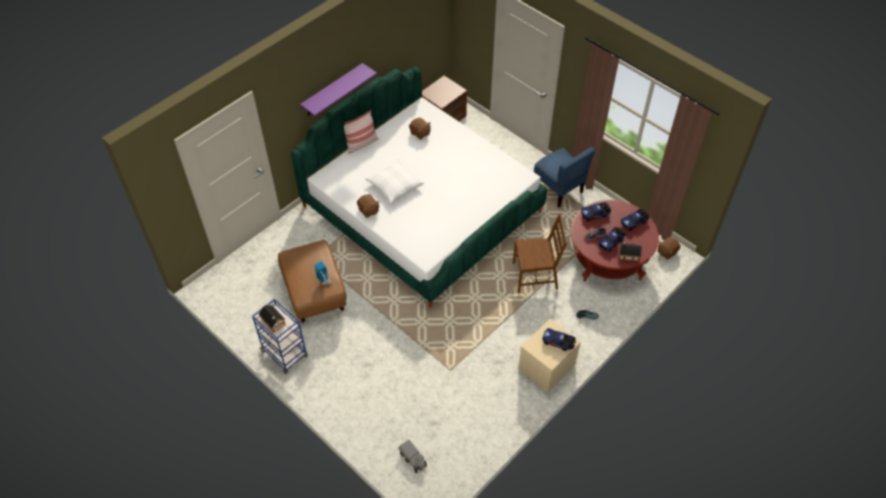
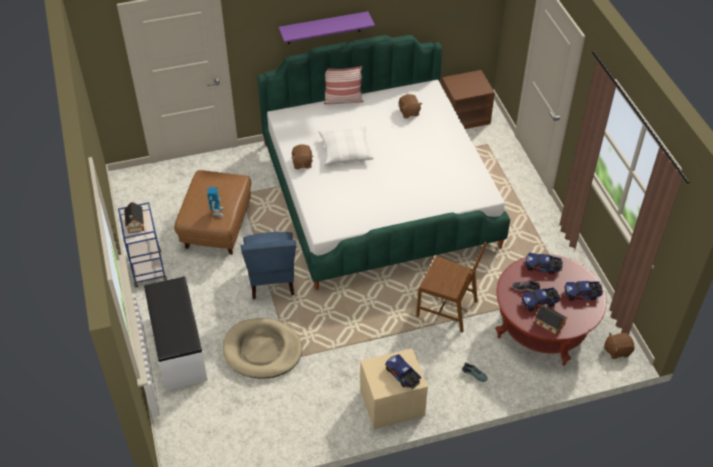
camera: 30 degrees right, 5 degrees down
toy truck [398,440,427,473] -> none
blue chair [534,147,595,207] -> blue chair moved to [241,232,296,299]
none -> white bench [144,276,208,391]
none -> beige dog bed [223,318,302,379]

